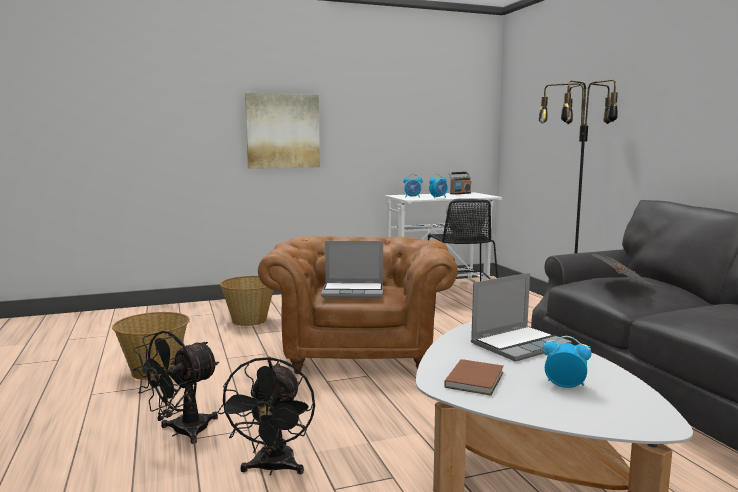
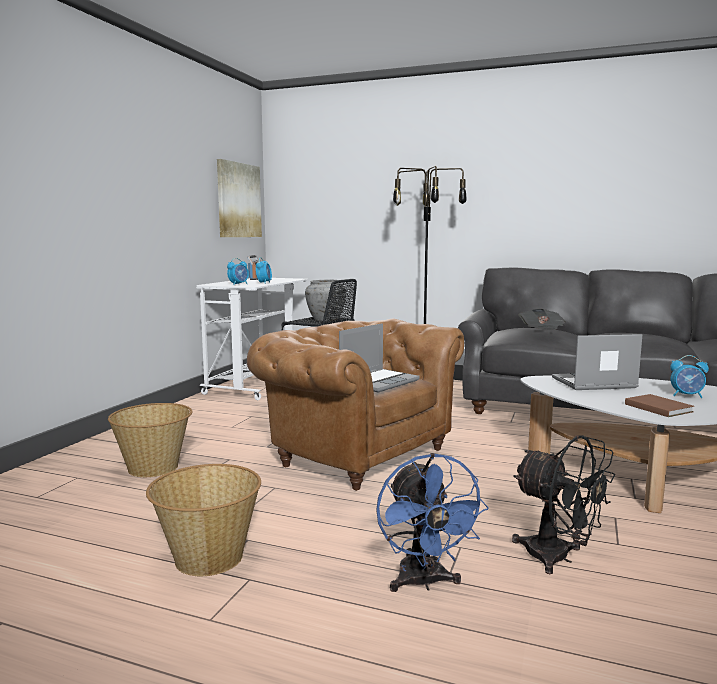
camera: 50 degrees left, 0 degrees up
black fan [132,331,219,444] -> blue fan [376,453,489,592]
picture [245,93,320,169] -> picture moved to [217,159,262,237]
laptop [471,273,572,362] -> laptop turned 105 degrees counterclockwise [552,334,642,390]
alarm clock [543,336,591,388] -> alarm clock turned 135 degrees counterclockwise [670,355,709,398]

